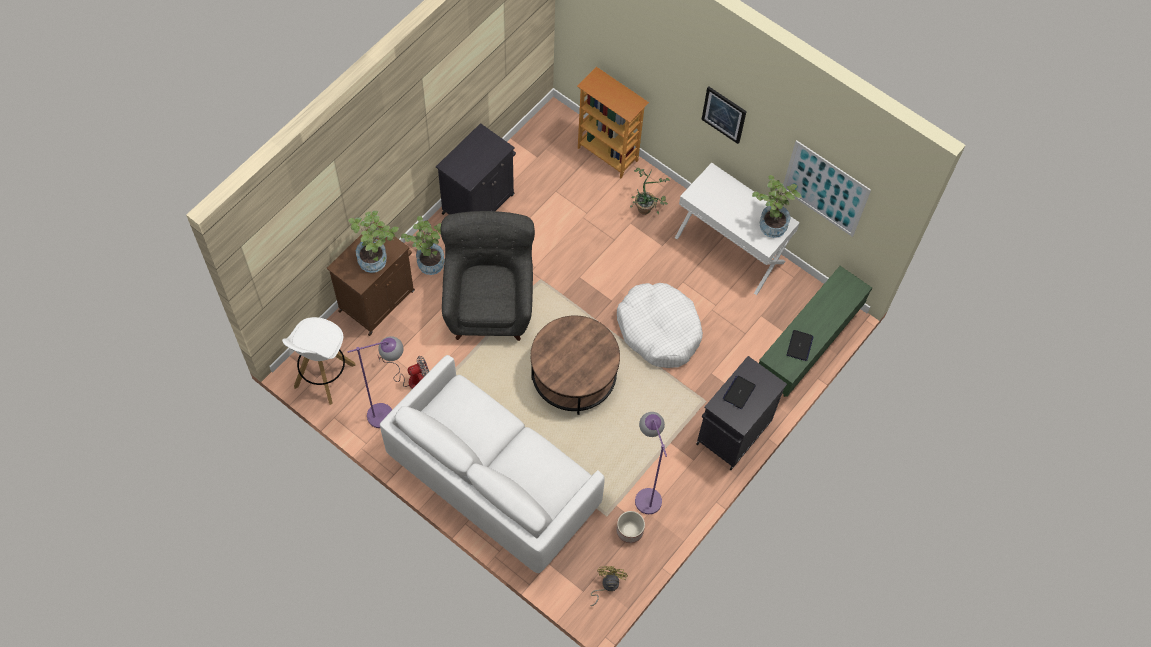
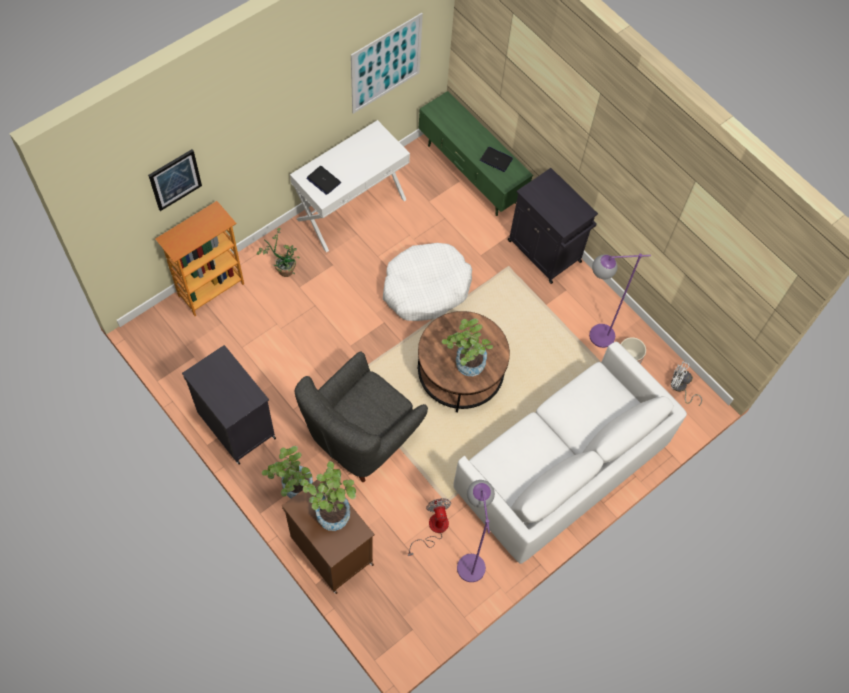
camera: 80 degrees left, 0 degrees up
white stool [282,317,356,405] -> none
grey armchair [440,211,535,341] -> grey armchair turned 60 degrees counterclockwise [295,351,428,482]
yellow fan [590,566,628,606] -> white fan [671,361,702,406]
picture [701,86,747,144] -> picture moved to [148,149,202,211]
laptop [723,376,756,409] -> laptop moved to [307,166,341,195]
potted plant [752,175,801,238] -> potted plant moved to [442,318,493,376]

